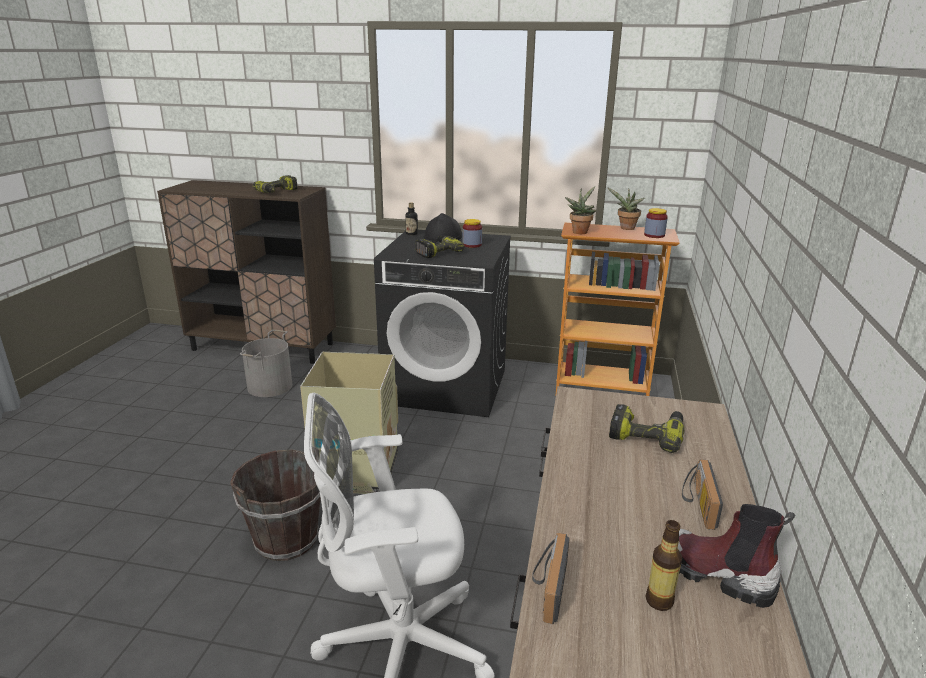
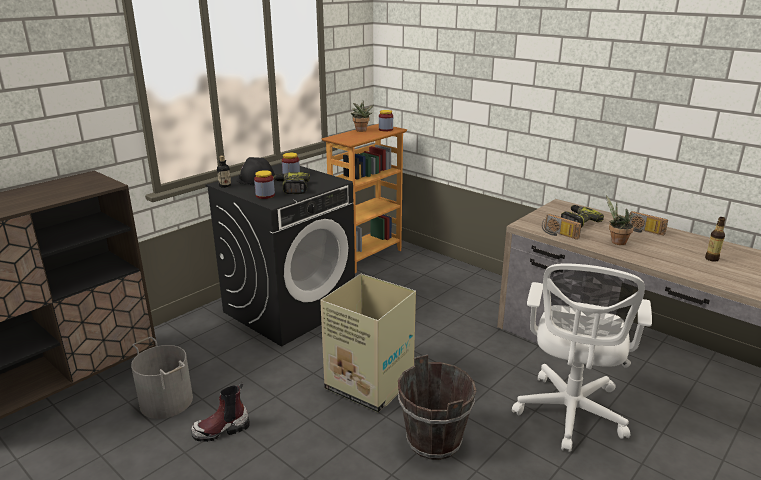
camera: 60 degrees left, 0 degrees up
power drill [253,175,298,193] -> none
radio [532,533,570,624] -> radio moved to [542,214,582,240]
potted plant [565,186,596,234] -> potted plant moved to [606,195,634,245]
boot [678,504,795,608] -> boot moved to [191,382,250,442]
none -> jar [254,170,275,199]

